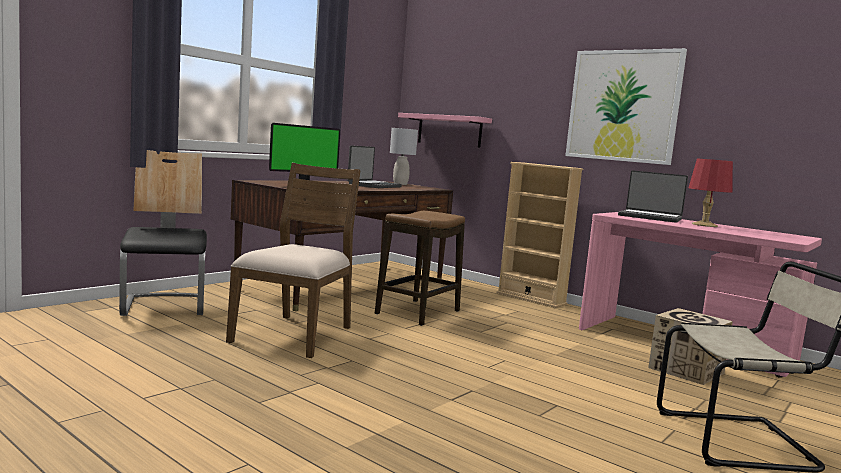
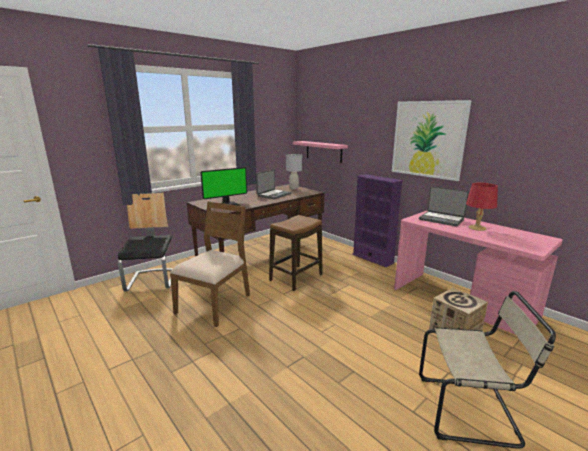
camera: 10 degrees right, 10 degrees up
beige bookcase [497,162,583,308] -> purple bookcase [352,174,403,267]

